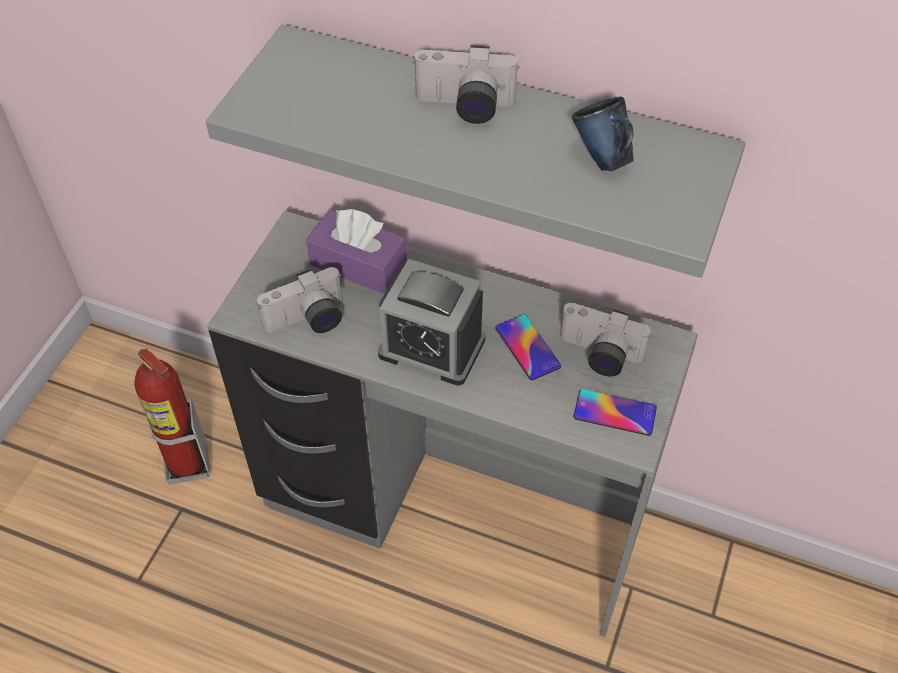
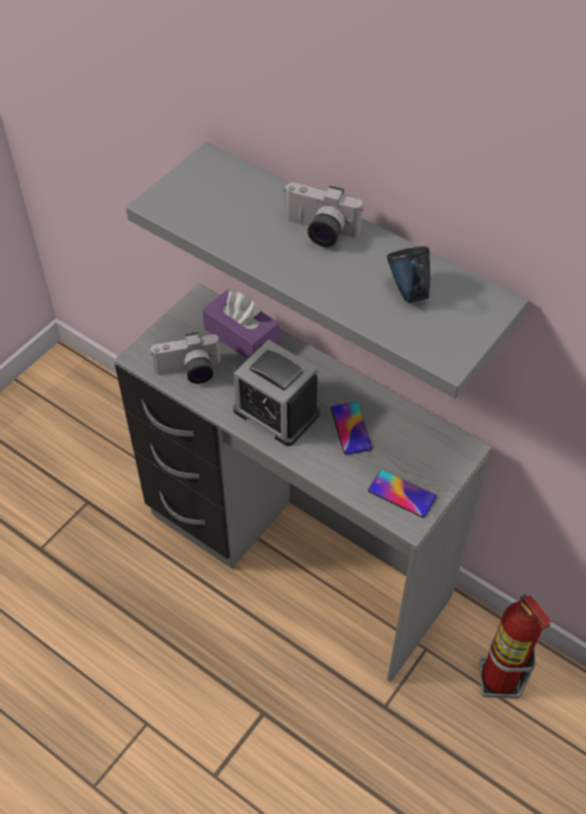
camera: 15 degrees right, 0 degrees up
fire extinguisher [134,348,210,484] -> fire extinguisher moved to [479,594,552,698]
camera [560,303,651,376] -> none

